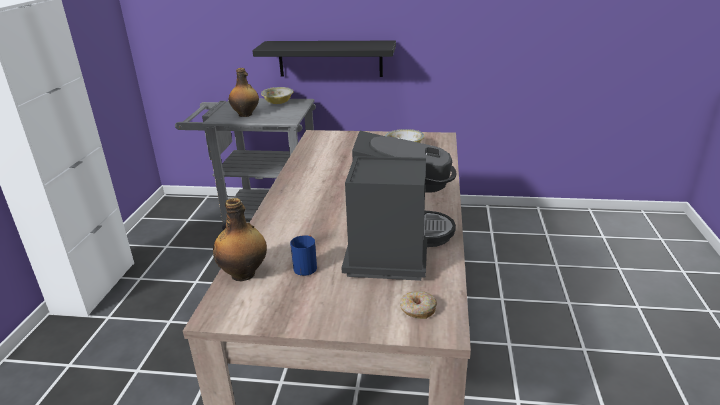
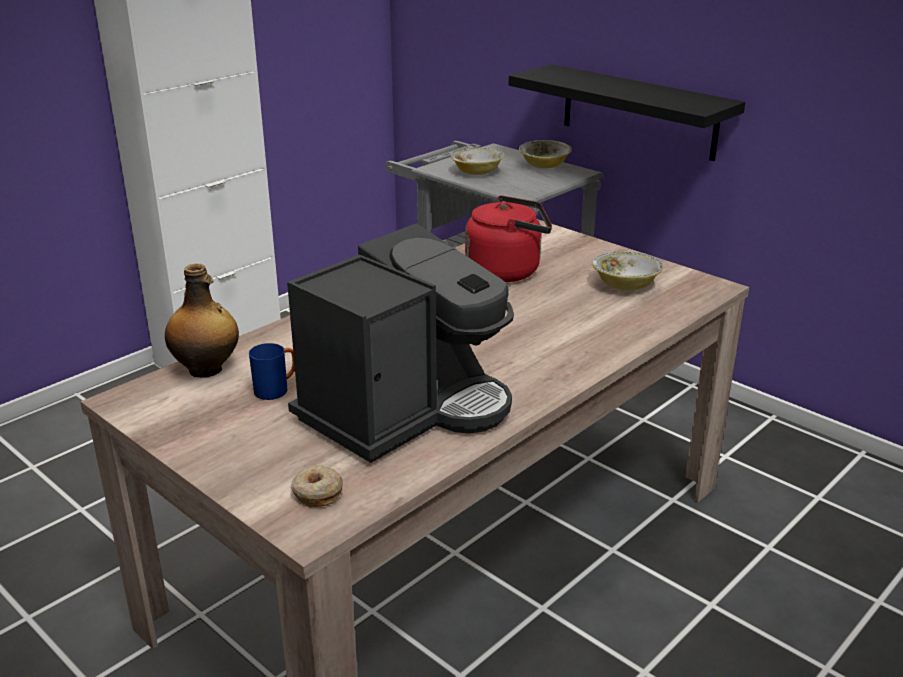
camera: 35 degrees right, 0 degrees up
bottle [229,68,259,117] -> bowl [451,148,504,175]
none -> red kettle [465,195,552,282]

